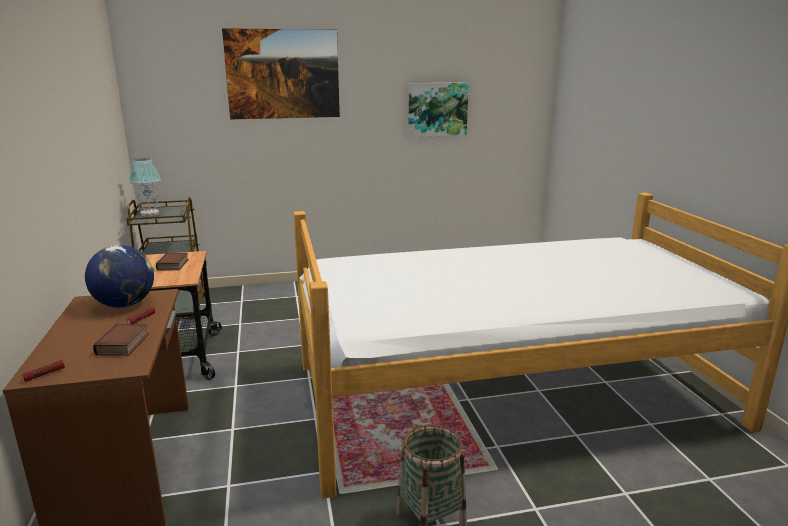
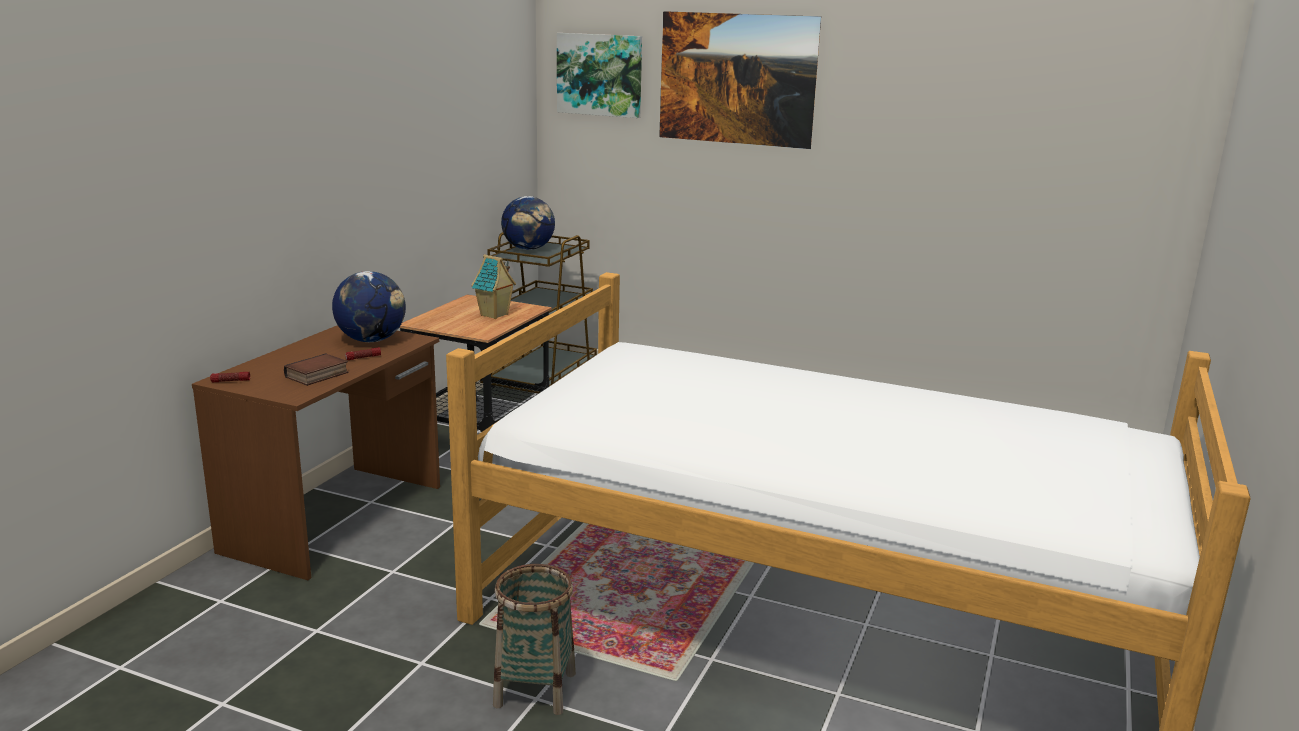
camera: 35 degrees right, 0 degrees up
table lamp [129,158,161,216] -> globe [501,196,555,250]
book [156,253,189,271] -> toy house [471,254,516,319]
picture [408,83,469,137] -> picture moved to [557,33,642,118]

